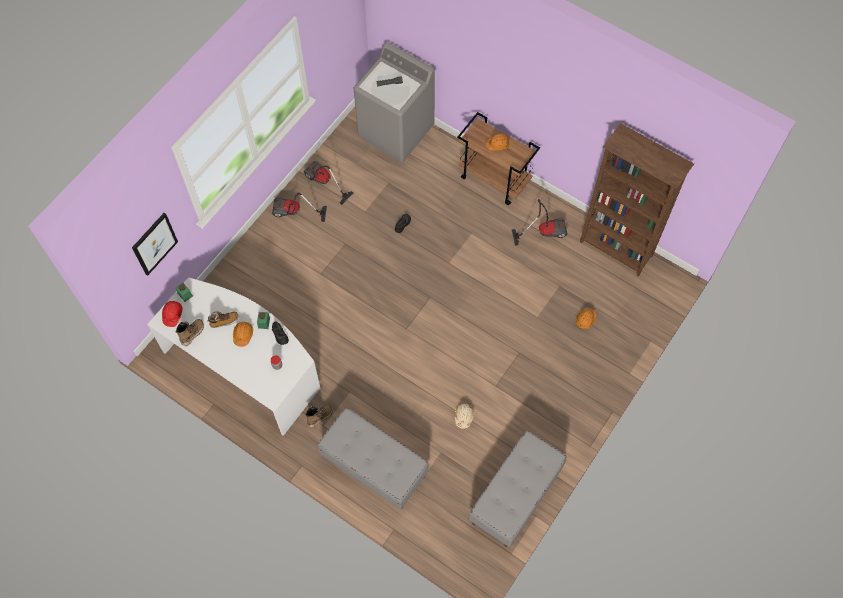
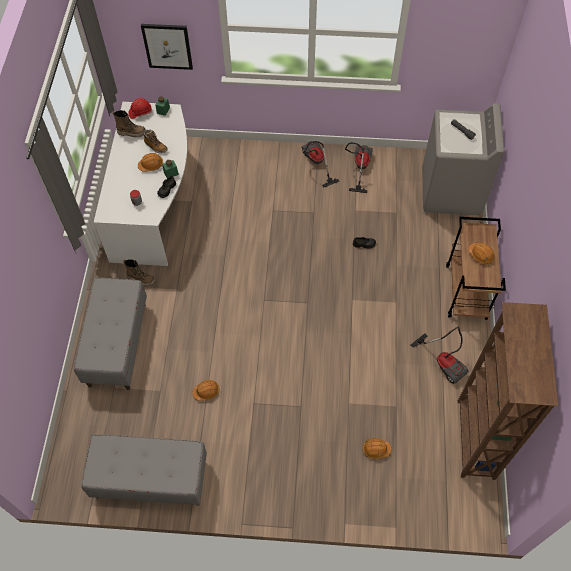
camera: 60 degrees right, 5 degrees down
beige hard hat [454,404,474,429] -> orange hard hat [192,380,220,401]

